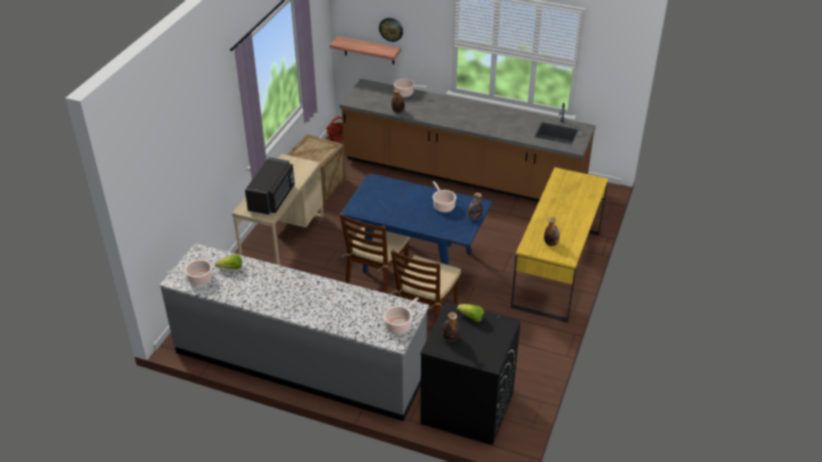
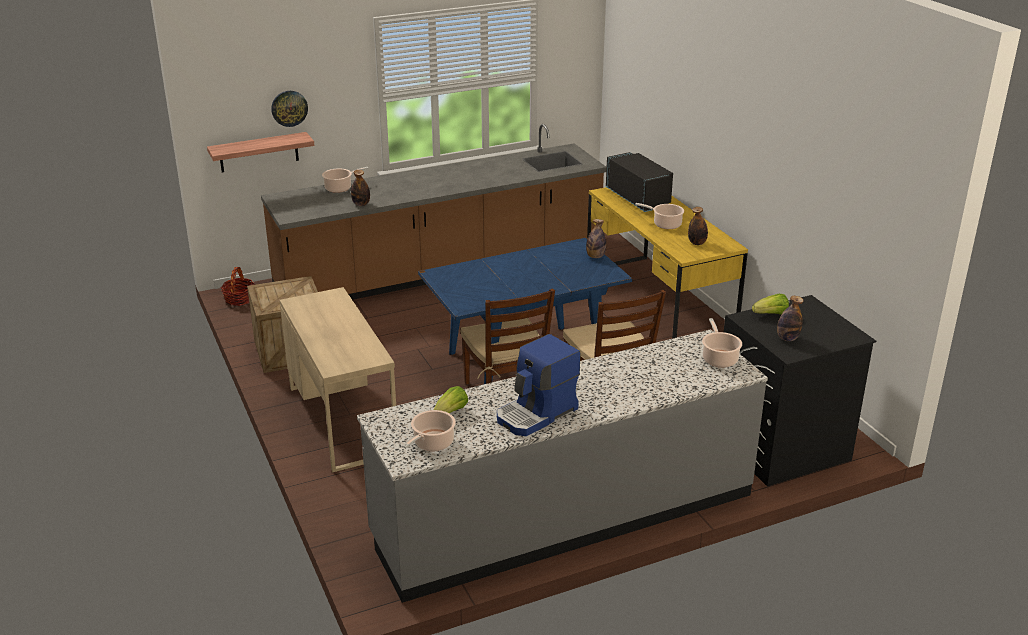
camera: 45 degrees left, 10 degrees down
black microwave [245,157,295,215] -> black microwave moved to [606,152,673,212]
cooking pot [433,181,456,212] -> cooking pot moved to [635,203,684,229]
none -> coffee machine [497,334,580,436]

